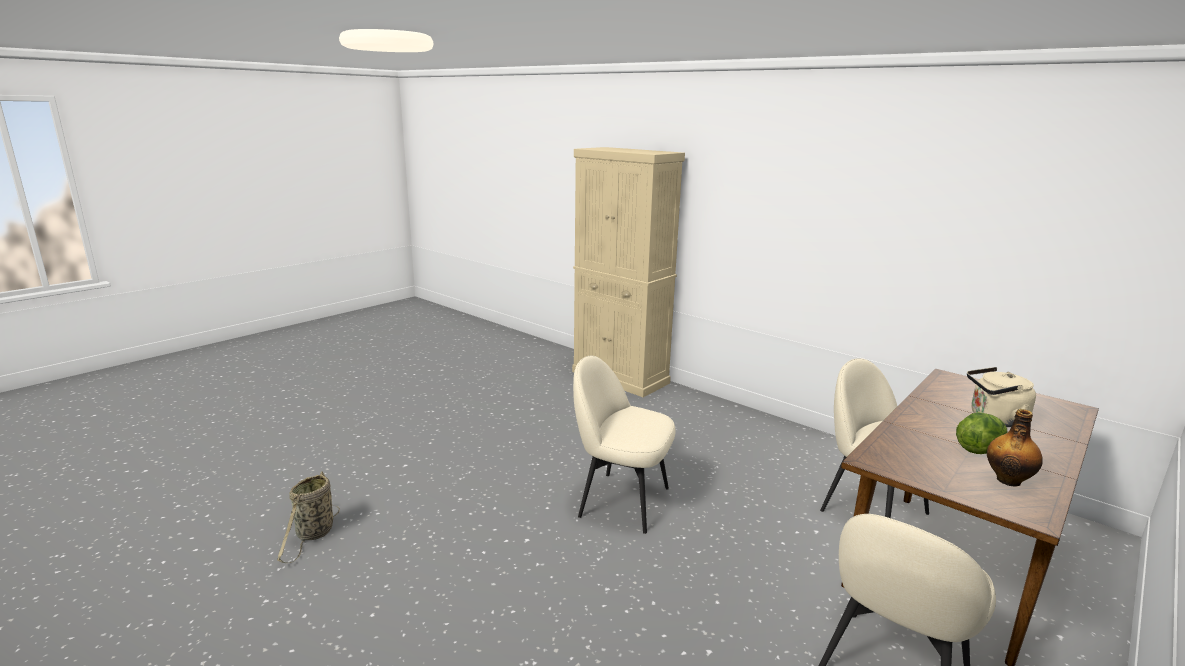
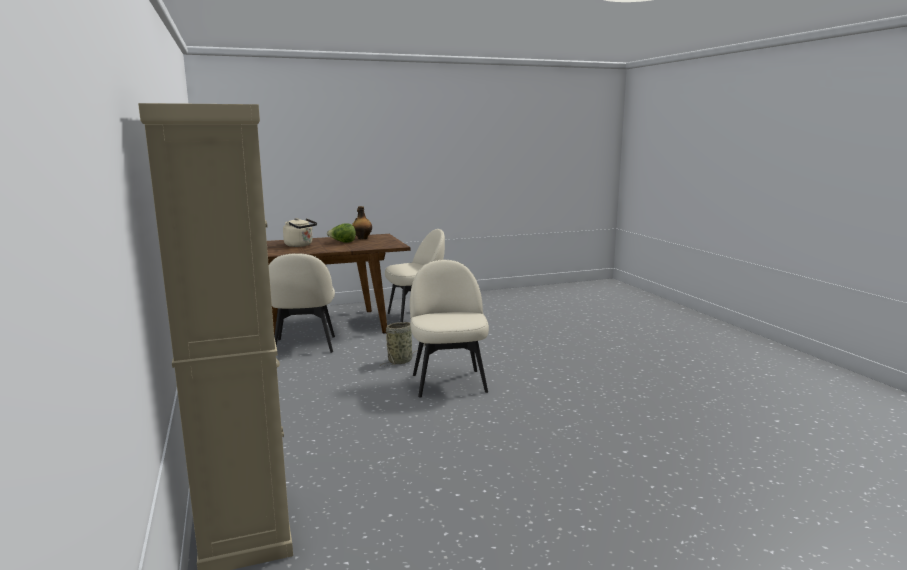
camera: 150 degrees left, 5 degrees down
basket [277,471,340,563] -> basket moved to [380,322,426,366]
beige chair [573,355,676,534] -> beige chair turned 150 degrees counterclockwise [410,260,489,398]

